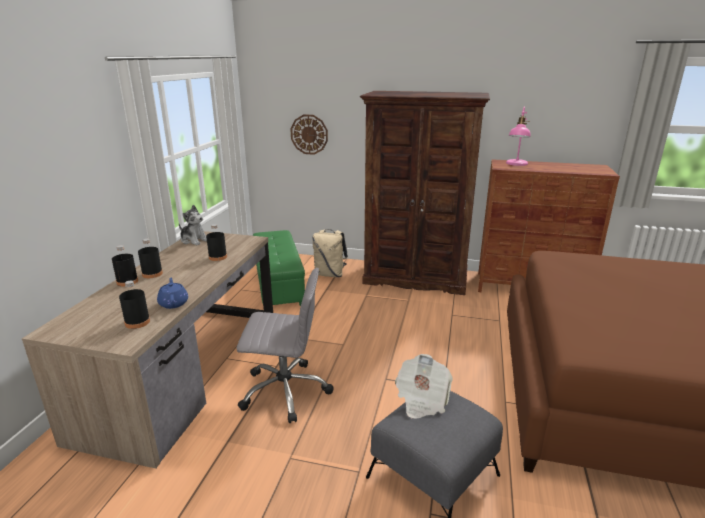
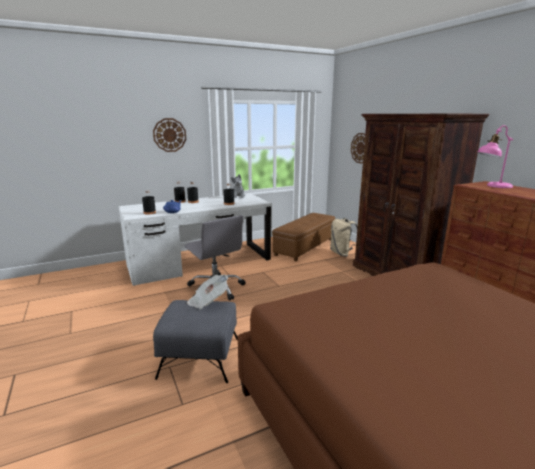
camera: 50 degrees right, 5 degrees down
brown desk [22,231,273,468] -> white desk [119,193,271,286]
green ottoman [253,230,305,306] -> brown ottoman [272,213,335,261]
none -> wall clock [153,118,186,152]

